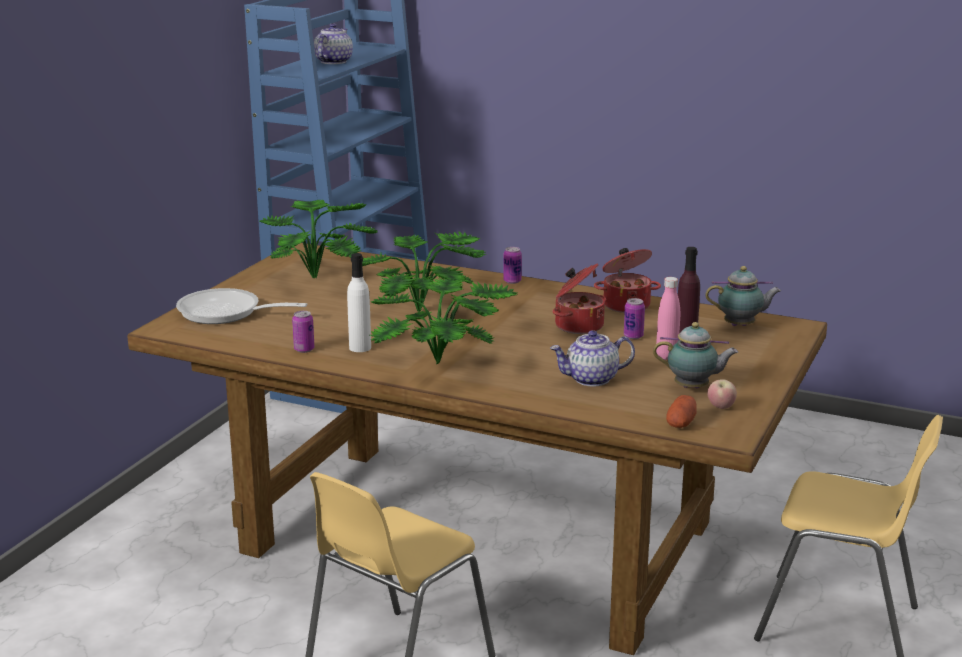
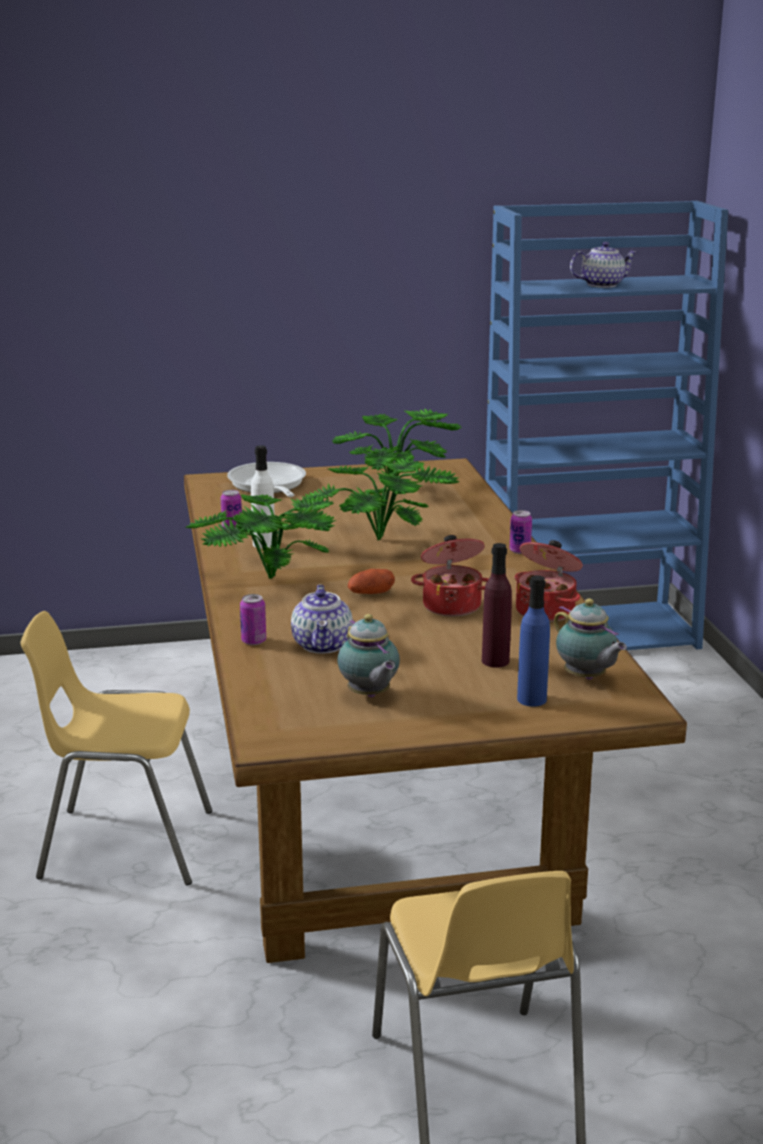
camera: 55 degrees right, 0 degrees up
teapot [550,330,635,386] -> teapot turned 135 degrees counterclockwise [291,585,353,654]
can [624,298,645,339] -> can moved to [240,594,266,645]
pink bottle [656,277,680,360] -> none
potato [666,395,697,428] -> potato moved to [348,569,395,594]
apple [707,380,737,409] -> none
none -> blue bottle [517,575,550,707]

